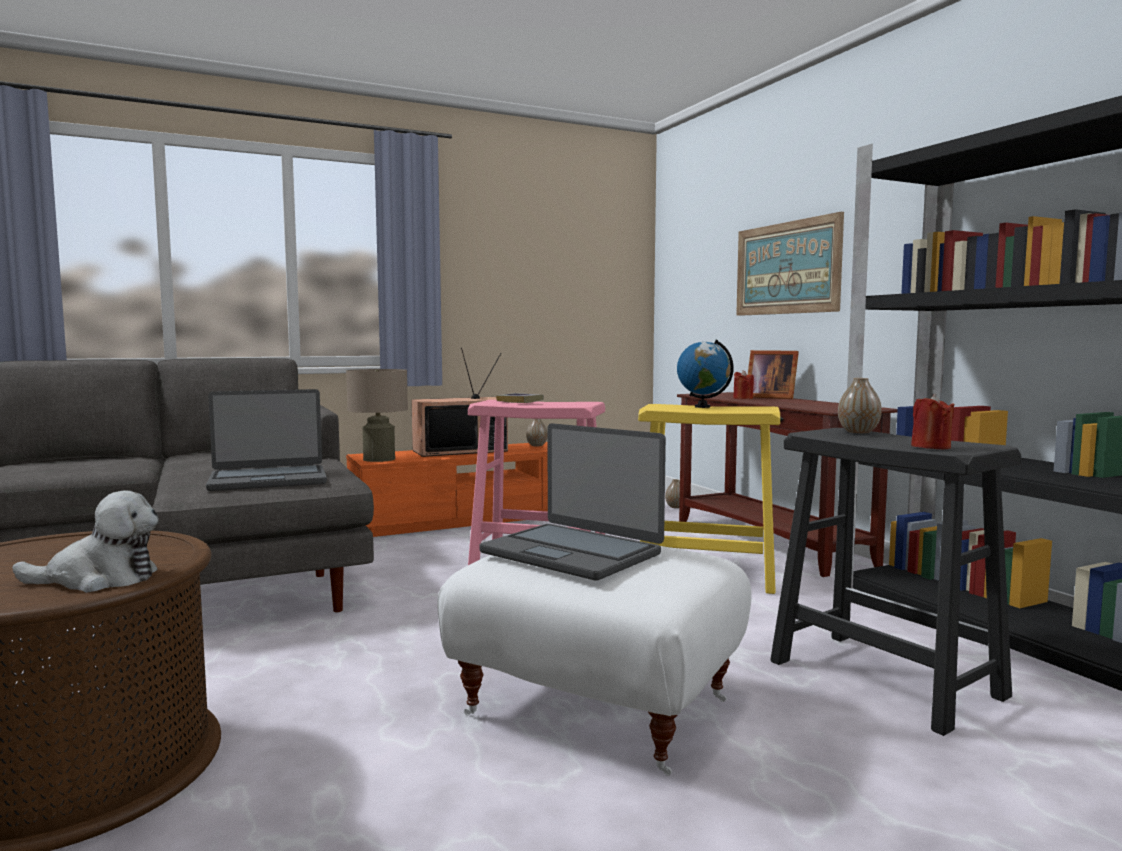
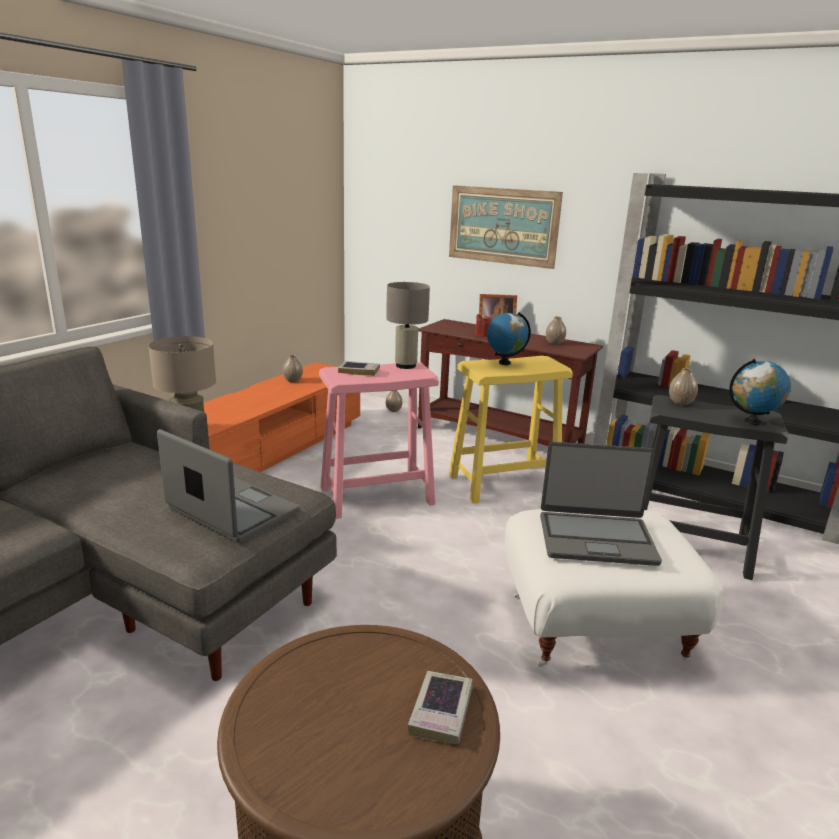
camera: 35 degrees left, 15 degrees up
plush toy [12,491,159,593] -> book [408,671,473,744]
laptop [206,389,327,491] -> laptop turned 90 degrees counterclockwise [157,429,299,543]
television [411,348,508,457] -> none
red candle [911,394,955,449] -> globe [729,359,791,425]
none -> grey table lamp [386,282,430,369]
none -> vase [546,316,566,345]

